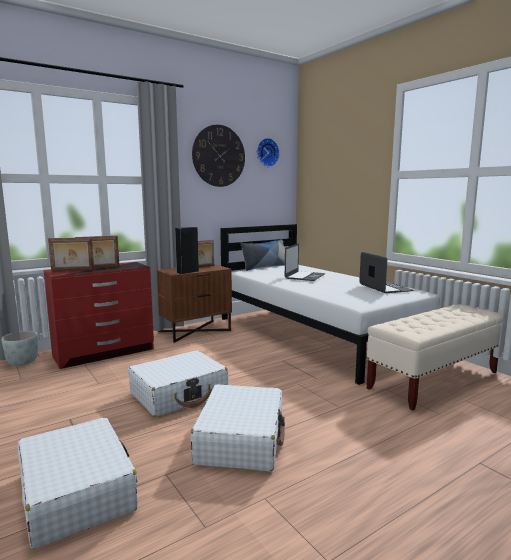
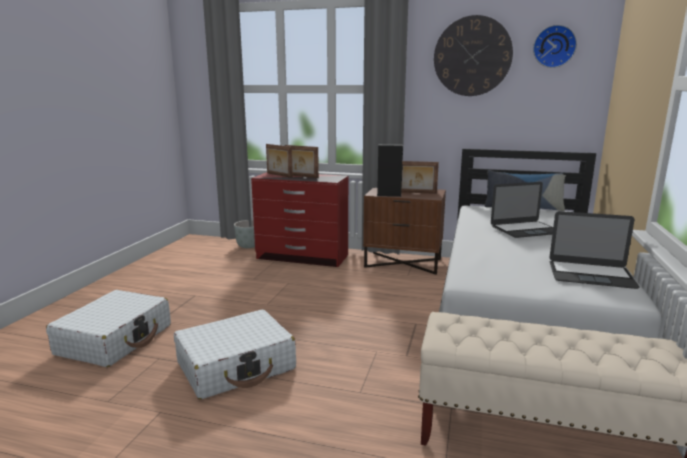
camera: 50 degrees right, 5 degrees up
white suitcase [128,350,228,417] -> none
laptop [359,252,414,293] -> laptop turned 75 degrees clockwise [550,211,640,289]

